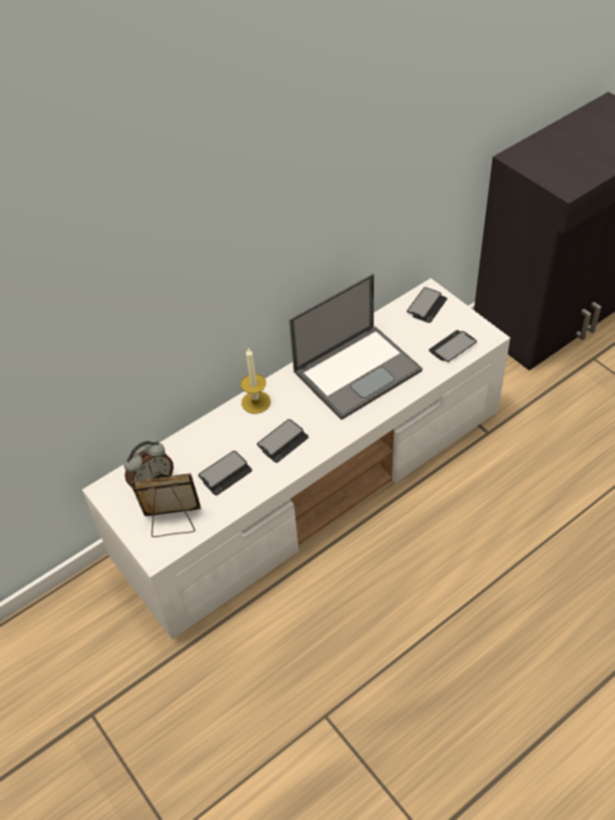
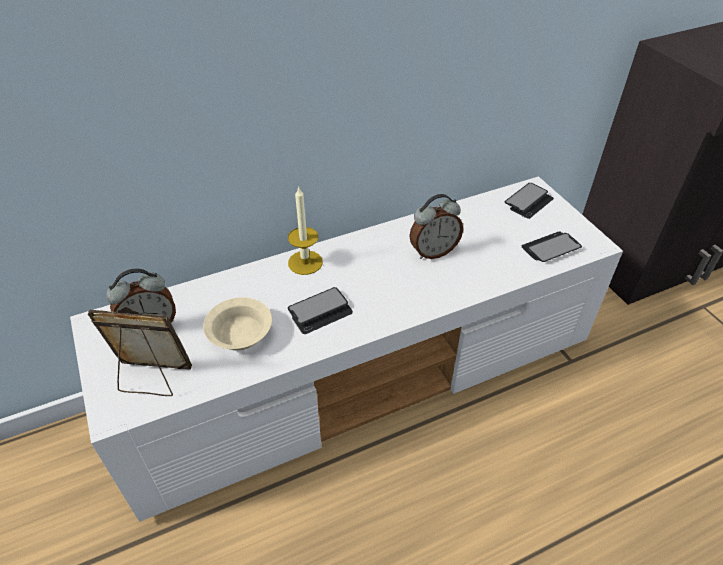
camera: 10 degrees right, 5 degrees down
phone [198,451,252,496] -> beige bowl [203,297,272,350]
laptop [289,273,422,420] -> alarm clock [409,194,463,259]

